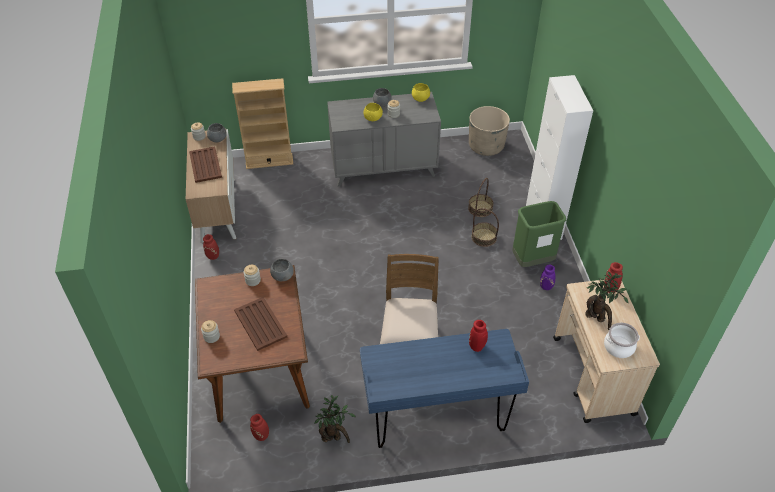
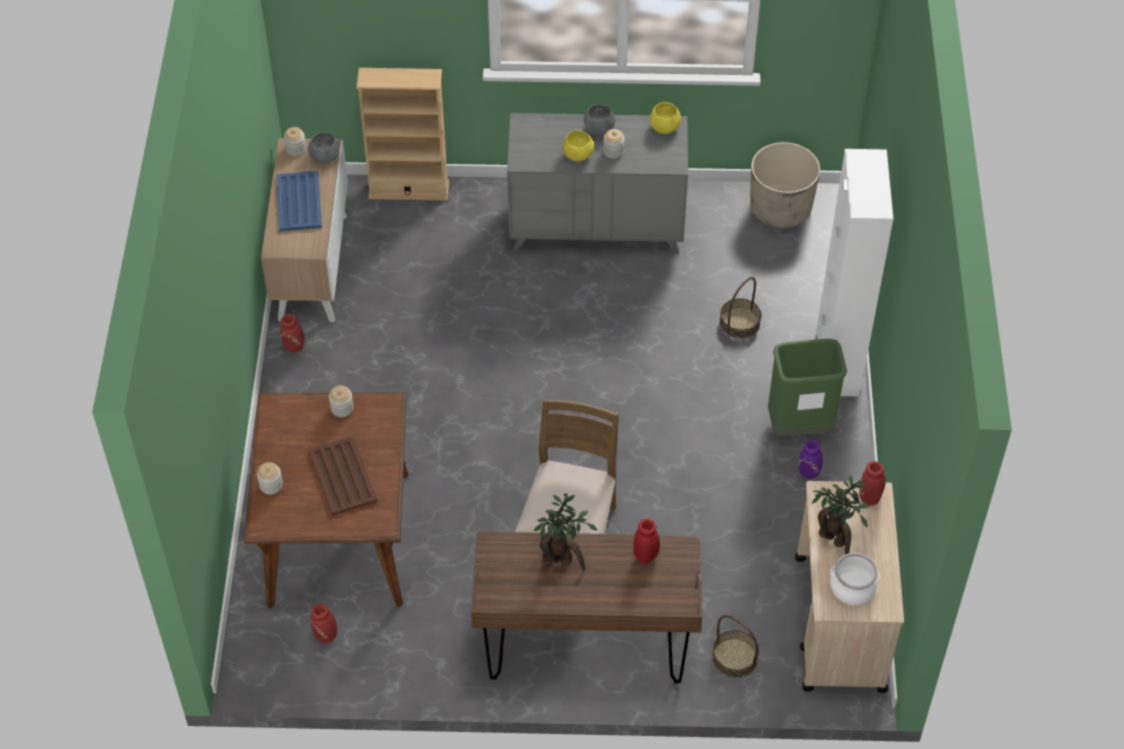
camera: 10 degrees right, 5 degrees up
brown tray [189,146,222,183] -> blue tray [276,171,322,232]
grey bowl [270,259,294,281] -> none
potted plant [314,395,356,443] -> potted plant moved to [534,493,598,571]
blue desk [360,329,529,448] -> brown desk [471,531,702,684]
basket [471,208,499,247] -> basket moved to [712,615,759,678]

